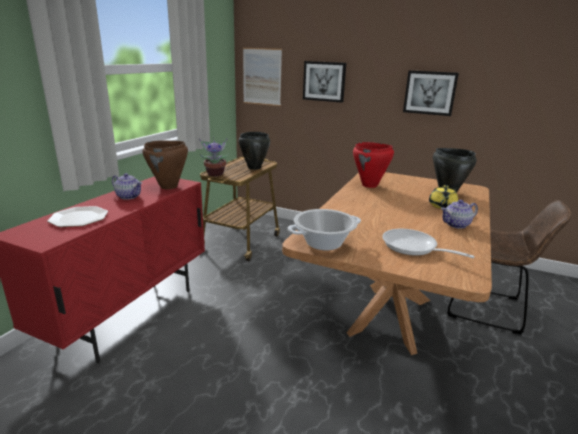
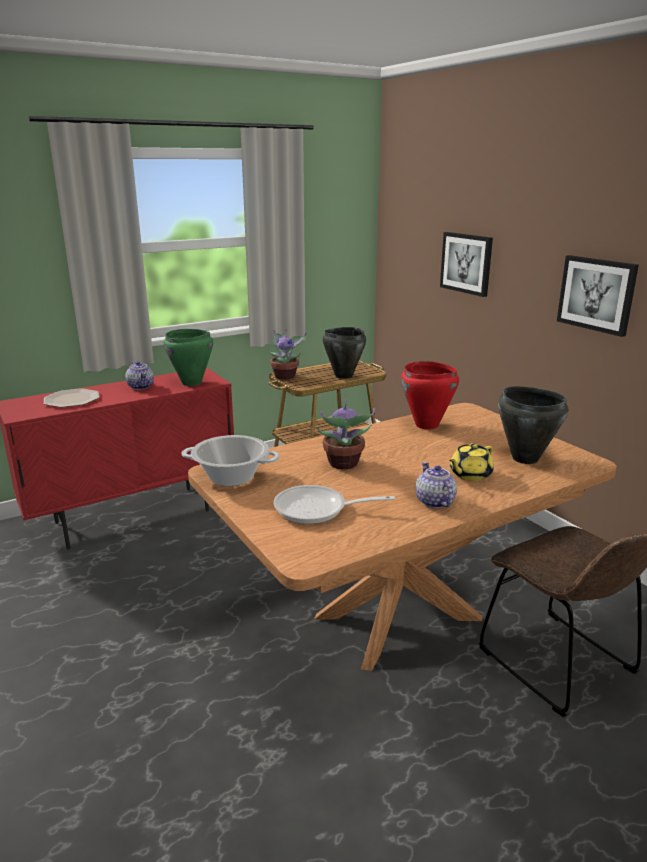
camera: 35 degrees right, 0 degrees up
brown cooking pot [143,140,188,189] -> green cooking pot [164,329,213,386]
picture [243,48,282,106] -> none
frying pan [382,229,475,258] -> frying pan turned 75 degrees counterclockwise [274,485,395,524]
teapot [441,200,478,229] -> teapot turned 60 degrees clockwise [415,462,457,508]
none -> potted plant [317,400,376,469]

